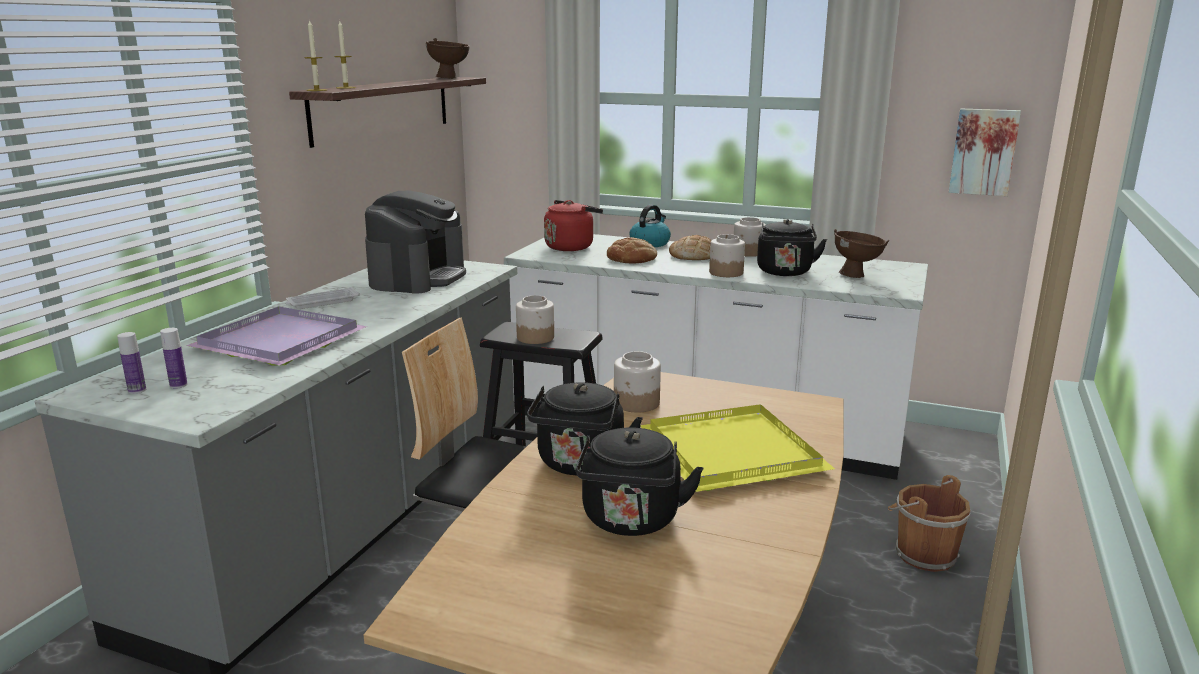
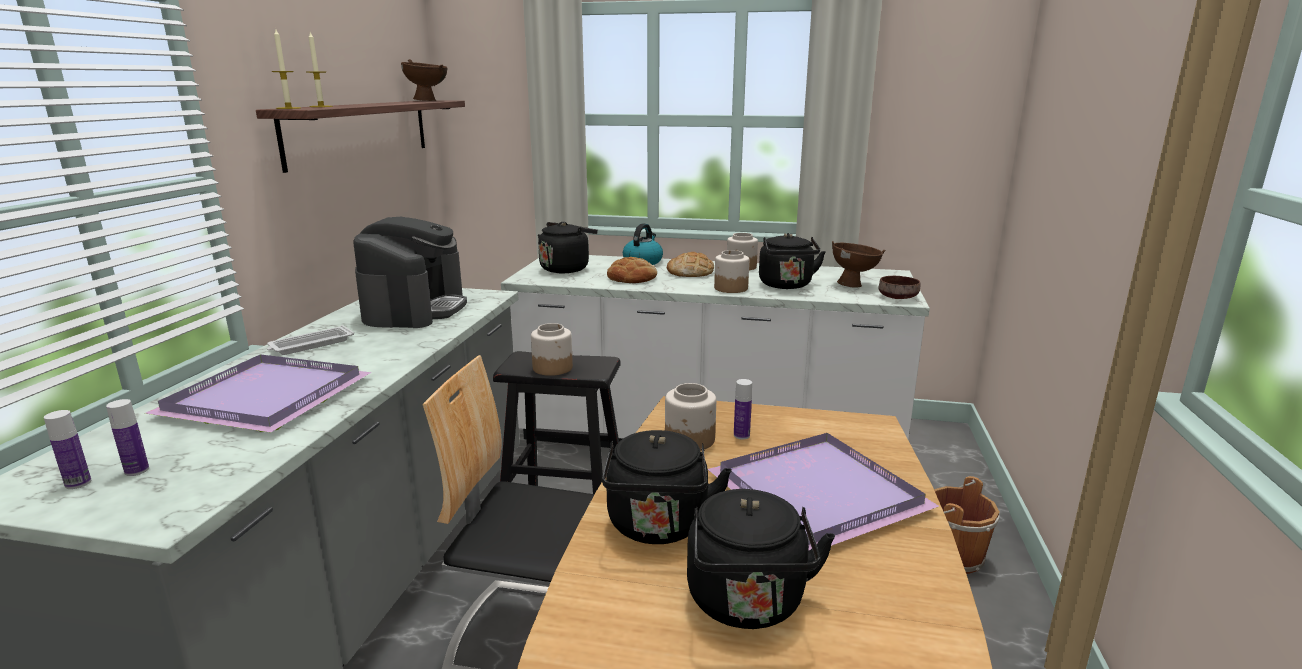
camera: 10 degrees left, 0 degrees up
red kettle [544,200,603,251] -> black kettle [538,222,598,273]
yellow tray [640,404,835,492] -> purple tray [708,433,939,551]
picture [949,109,1021,196] -> none
none -> bottle [734,379,752,439]
none -> brown bowl [879,276,920,299]

